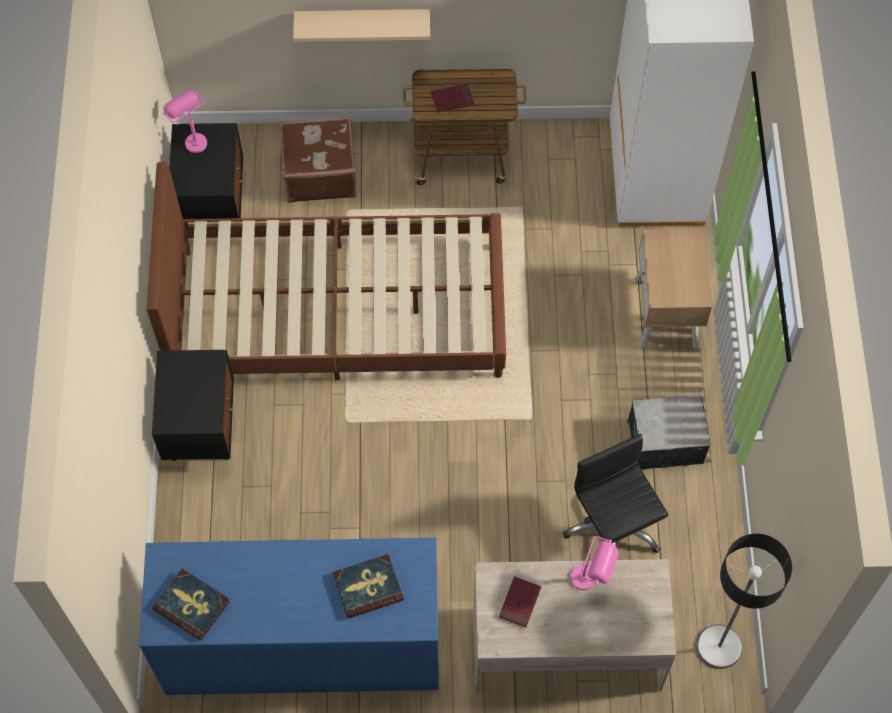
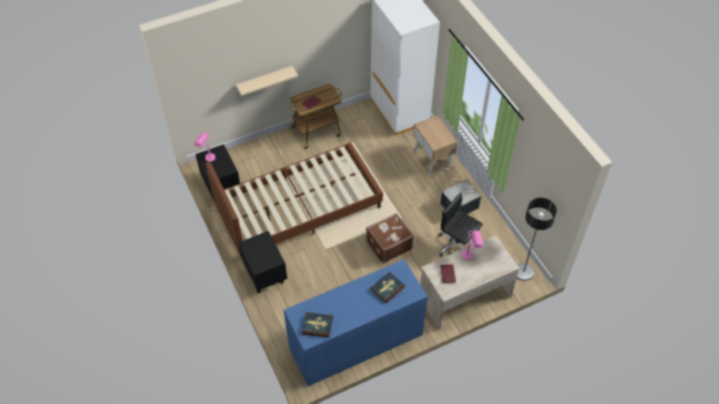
camera: 25 degrees left, 10 degrees down
brown suitcase [280,116,357,203] -> brown suitcase moved to [366,213,414,264]

